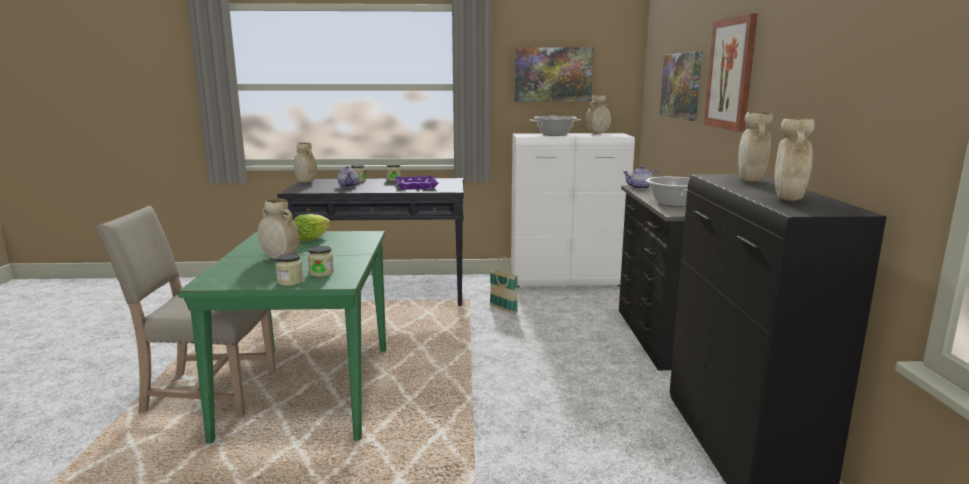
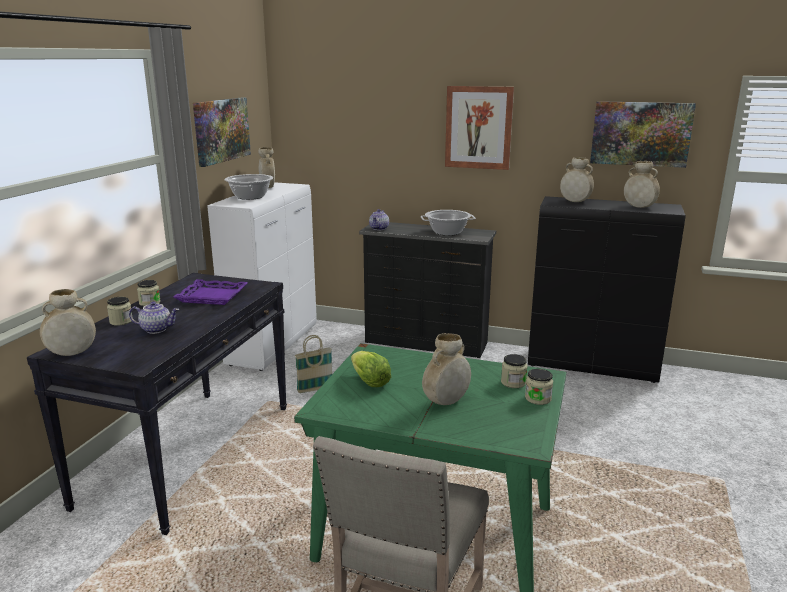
camera: 70 degrees left, 5 degrees up
picture [660,52,702,121] -> picture moved to [590,101,696,168]

